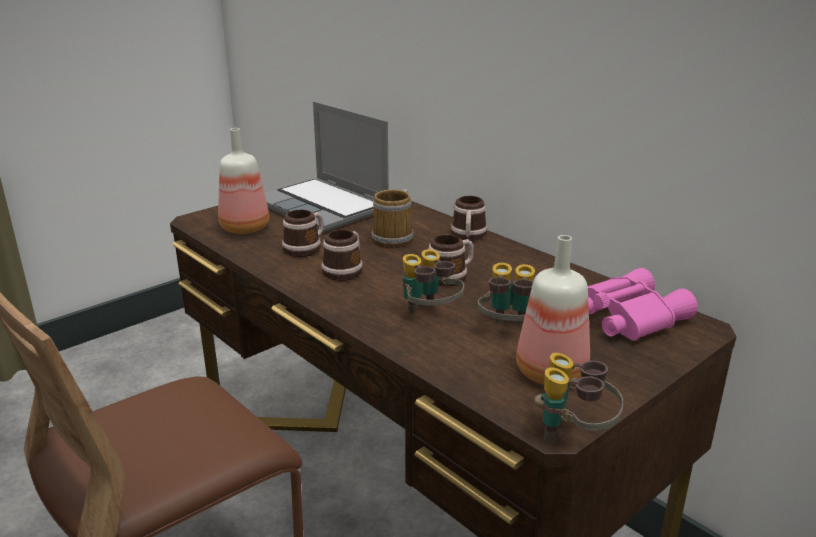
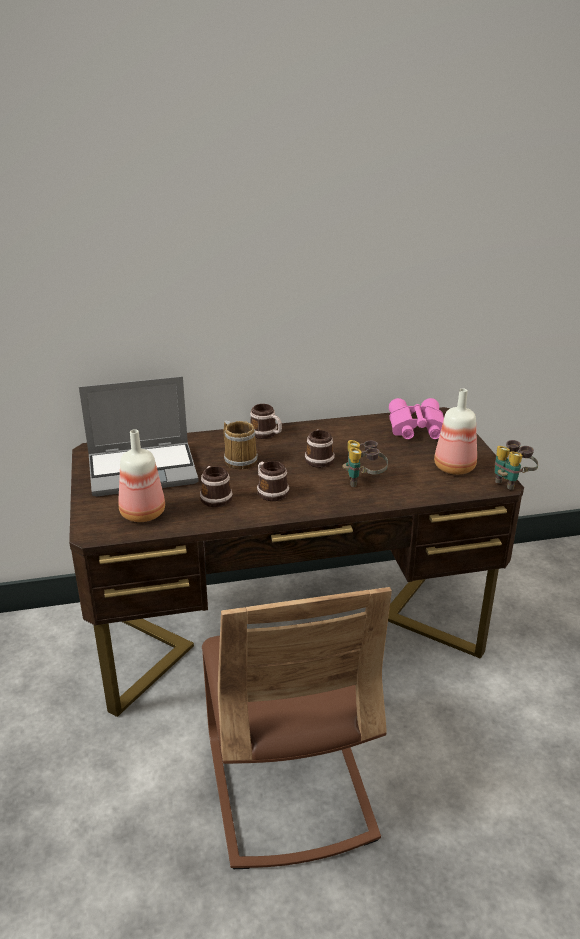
camera: 60 degrees left, 5 degrees up
binoculars [477,262,535,325] -> none

